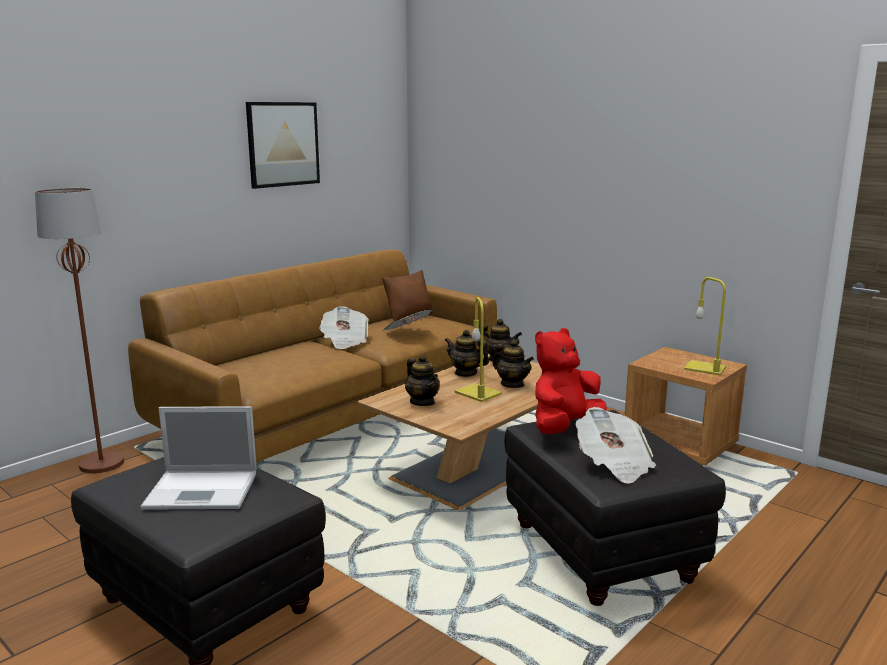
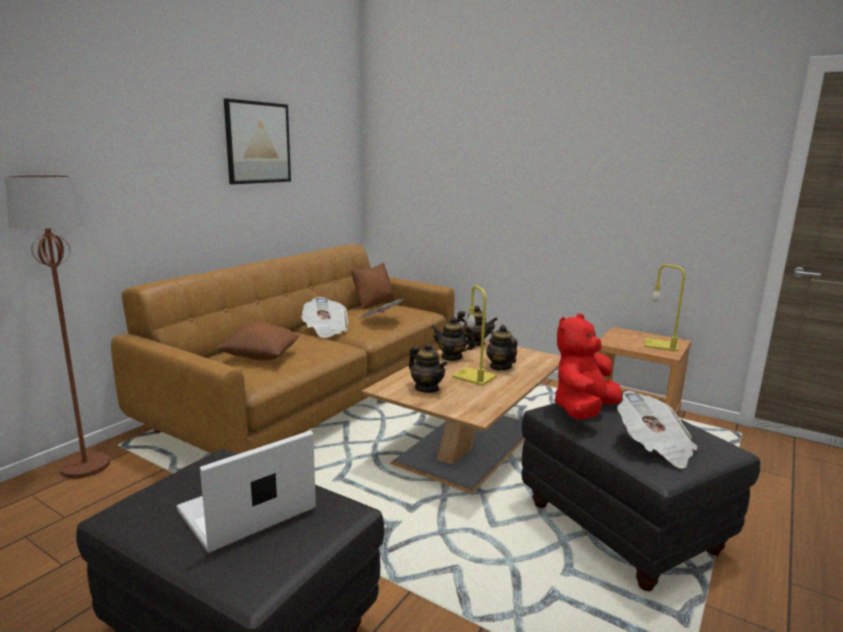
camera: 10 degrees left, 0 degrees up
laptop [140,406,257,510] -> laptop turned 150 degrees clockwise [177,431,316,553]
teapot [493,340,534,388] -> teapot turned 150 degrees counterclockwise [486,325,517,371]
none -> brown pillow [216,321,299,361]

